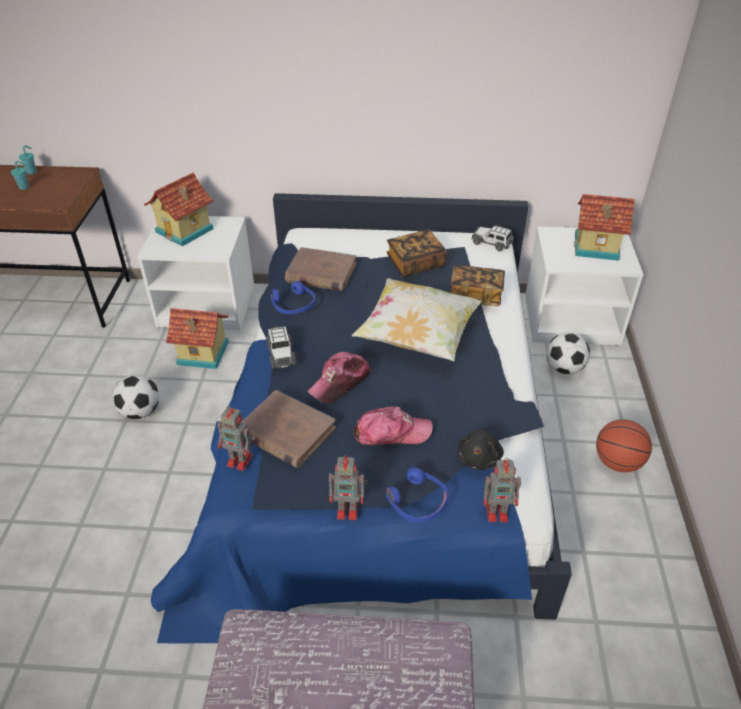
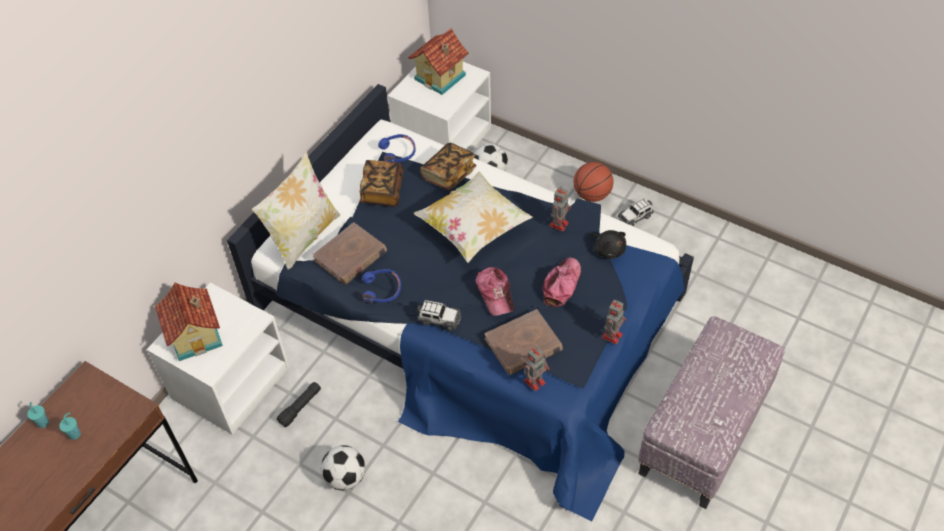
camera: 60 degrees left, 10 degrees up
toy house [166,308,229,369] -> black flashlight [277,382,321,427]
blue headphones [385,467,448,522] -> blue headphones moved to [378,134,416,162]
toy car [472,225,514,251] -> toy car moved to [618,198,654,226]
toy robot [483,458,521,522] -> toy robot moved to [550,187,571,231]
none -> pillow [251,152,340,270]

